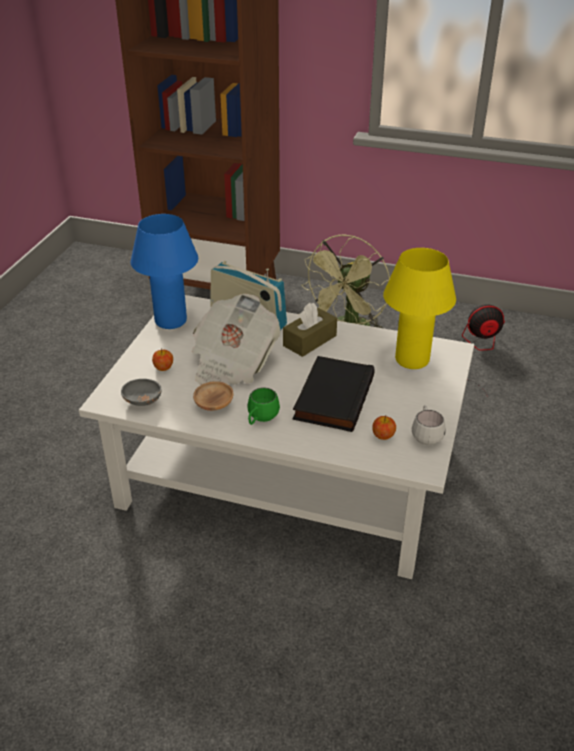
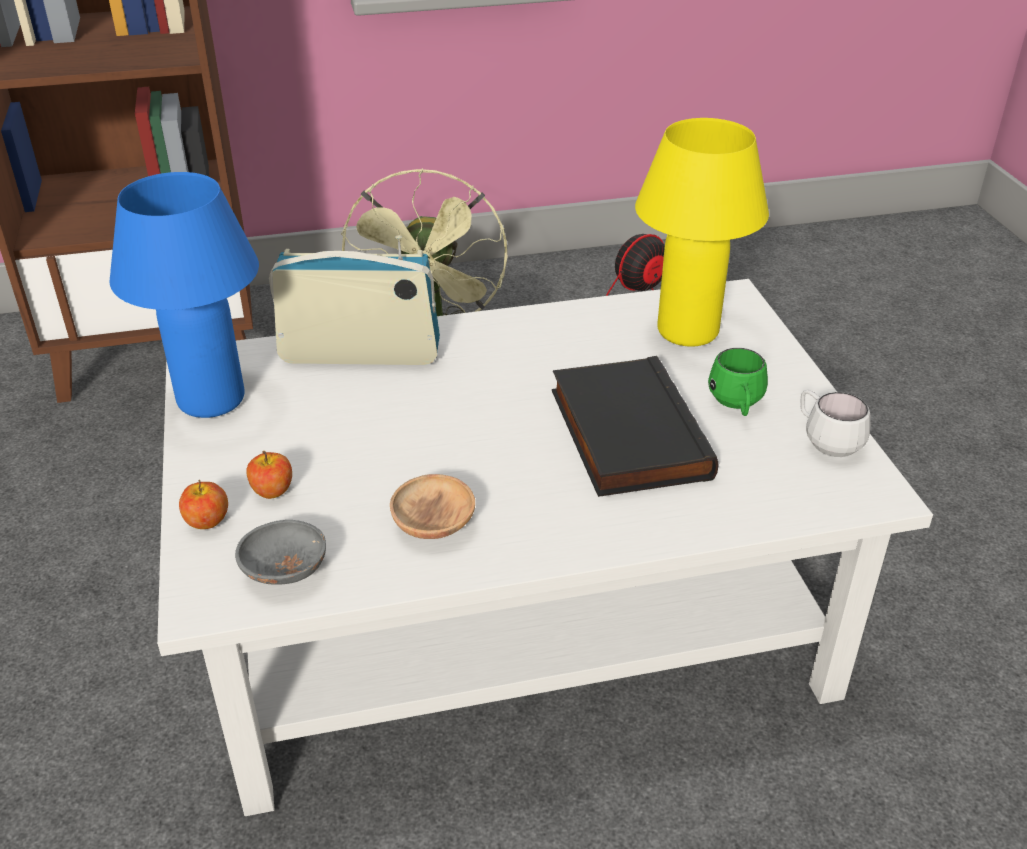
camera: 30 degrees left, 0 degrees up
newspaper [192,294,280,385] -> none
green mug [247,387,280,425] -> green mug moved to [708,348,768,416]
brown tissue box [283,303,337,357] -> none
apple [372,416,396,440] -> apple moved to [179,480,228,529]

